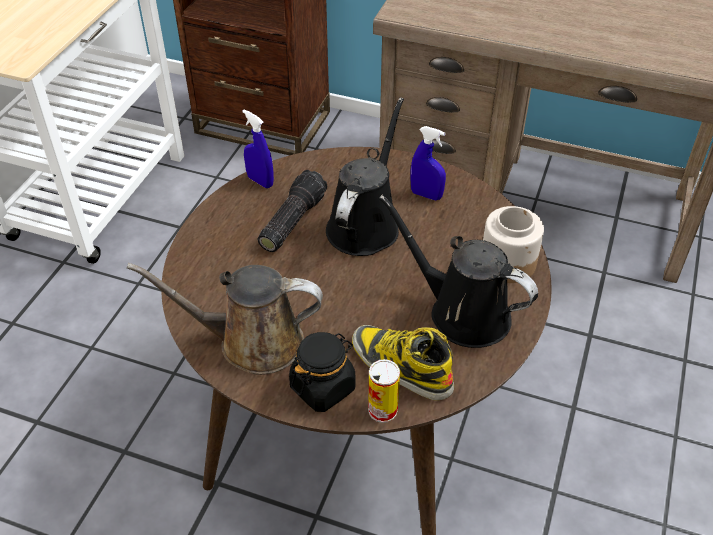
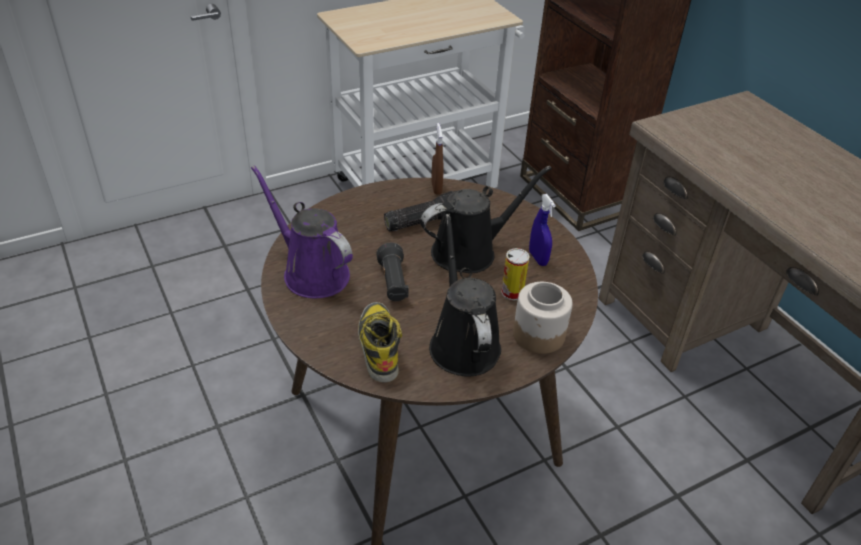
camera: 40 degrees right, 5 degrees down
brown watering can [127,263,323,375] -> purple watering can [251,165,353,298]
blue spray bottle [242,110,274,188] -> brown spray bottle [431,123,444,195]
black jar [289,332,355,412] -> none
can [368,359,400,423] -> can moved to [501,248,530,301]
none -> black flashlight [377,243,409,301]

